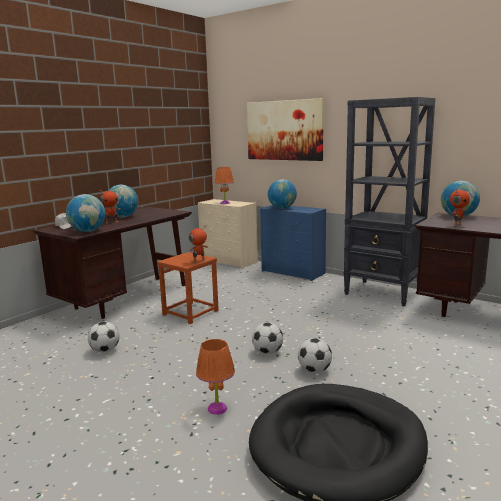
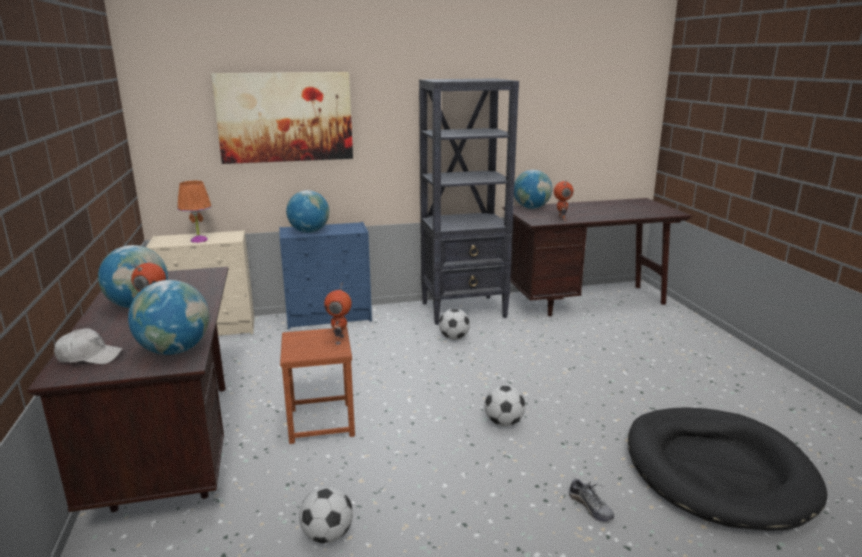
camera: 50 degrees left, 5 degrees up
orange table lamp [196,339,235,415] -> shoe [569,479,614,521]
football [298,338,332,373] -> football moved to [439,308,470,340]

